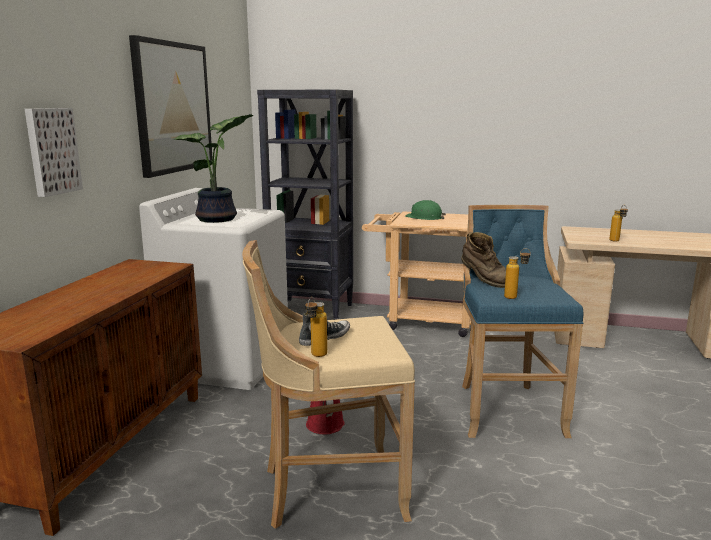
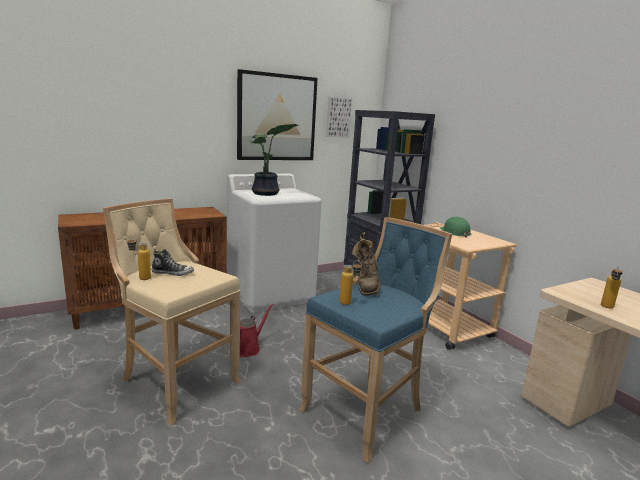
camera: 45 degrees right, 0 degrees up
picture [25,108,83,197] -> picture moved to [326,97,352,138]

